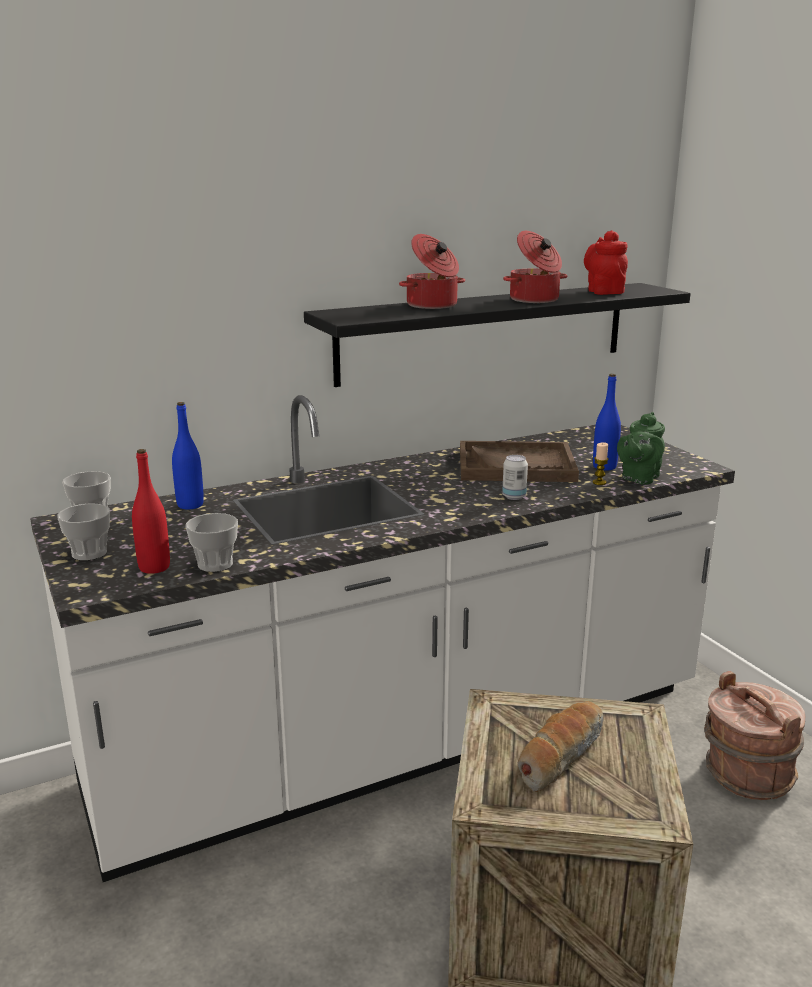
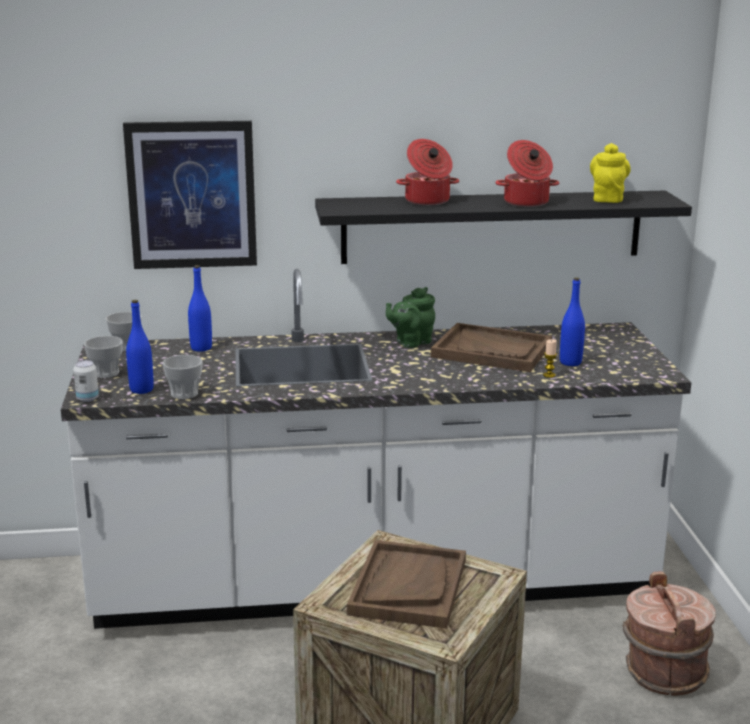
camera: 20 degrees right, 0 degrees up
red bottle [132,449,170,574] -> blue bottle [126,300,154,394]
can [502,455,528,500] -> can moved to [73,360,99,402]
bread [518,701,604,792] -> brown tray [347,540,466,629]
red teapot [584,230,628,295] -> yellow teapot [590,143,631,203]
green teapot [617,412,665,484] -> green teapot moved to [386,287,435,348]
none -> picture [123,121,257,269]

